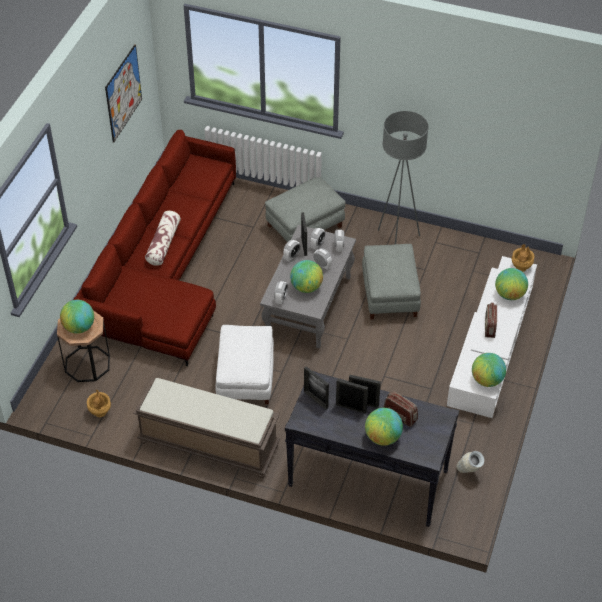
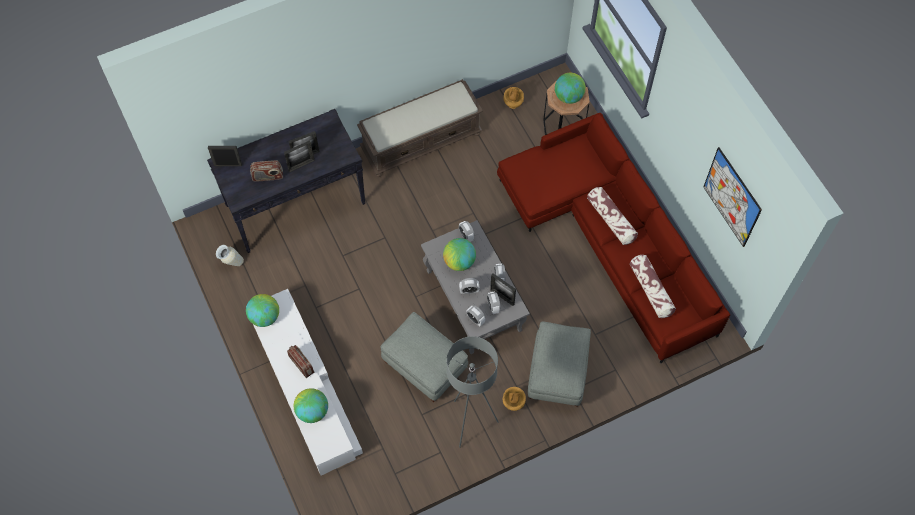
camera: 135 degrees right, 15 degrees up
white ottoman [215,325,274,404] -> none
picture frame [304,366,329,409] -> picture frame moved to [208,146,242,166]
globe [365,408,403,446] -> none
brown vase [512,244,534,272] -> brown vase moved to [503,387,526,411]
none -> pillow [629,255,676,318]

